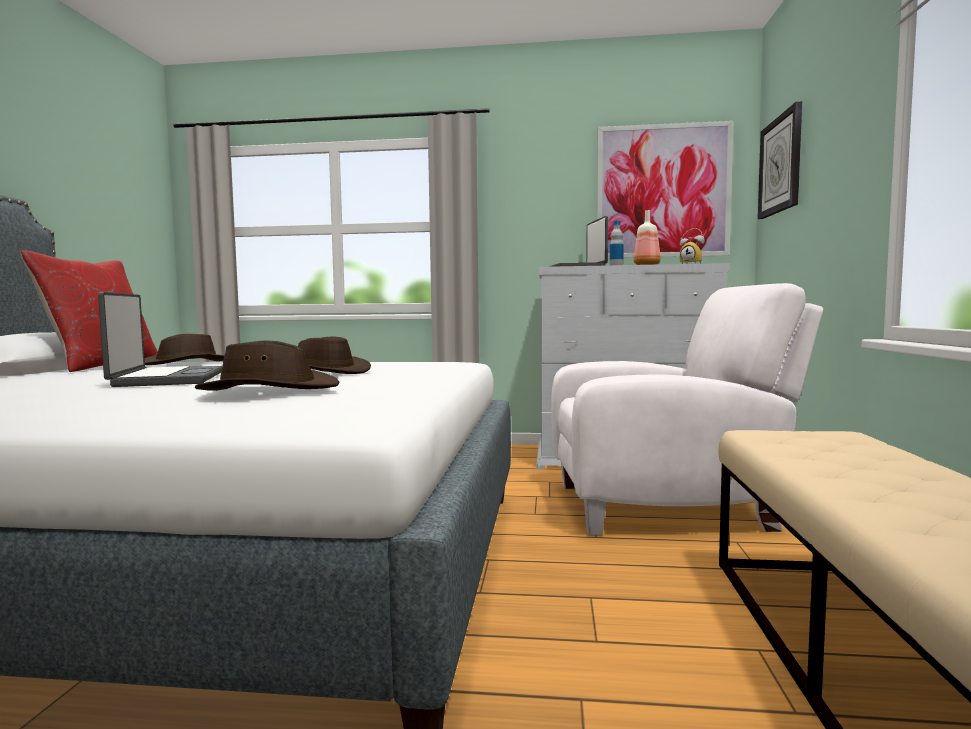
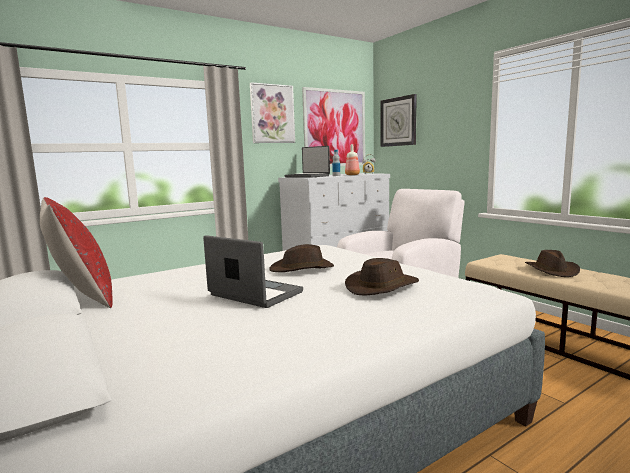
camera: 40 degrees left, 5 degrees up
brown hat [145,334,224,365] -> brown hat moved to [525,250,580,277]
none -> picture [250,82,295,143]

